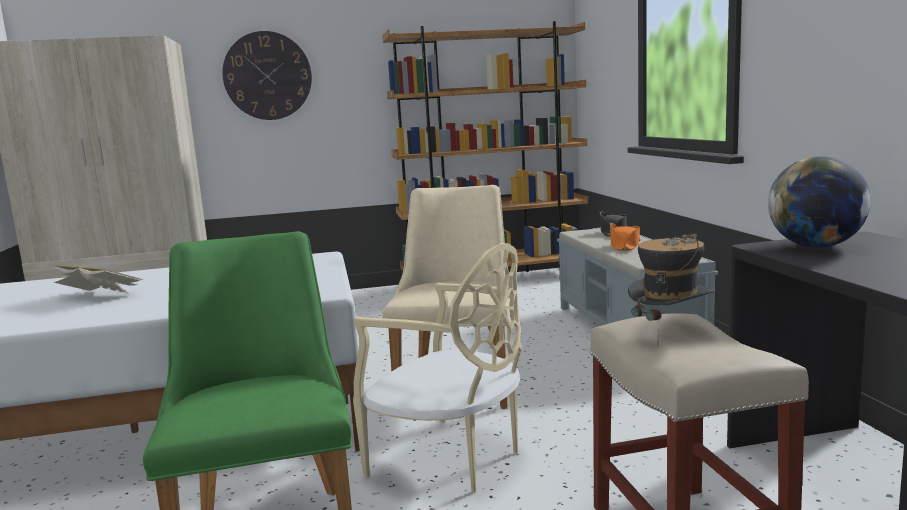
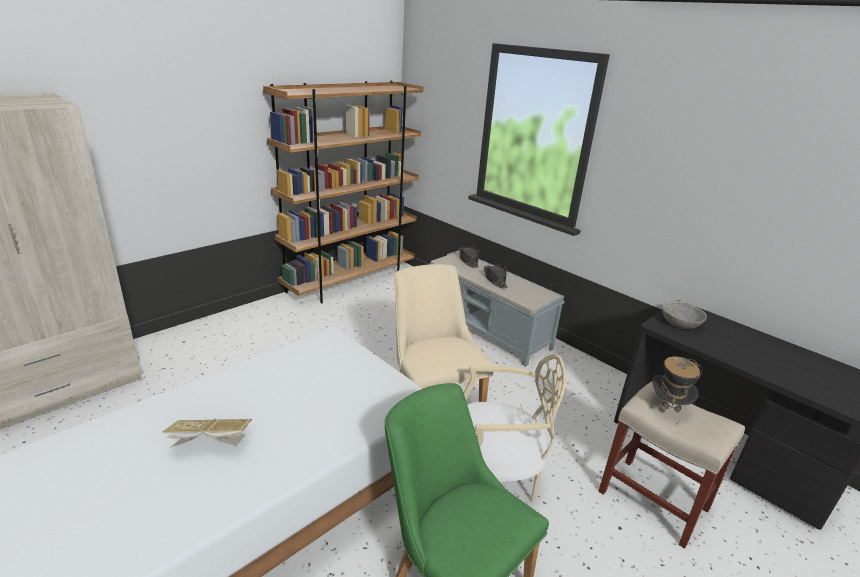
camera: 35 degrees left, 15 degrees up
wall clock [222,31,312,120] -> none
orange hat [610,223,640,251] -> black hat [484,265,508,289]
globe [768,156,871,248] -> grey bowl [662,300,707,329]

